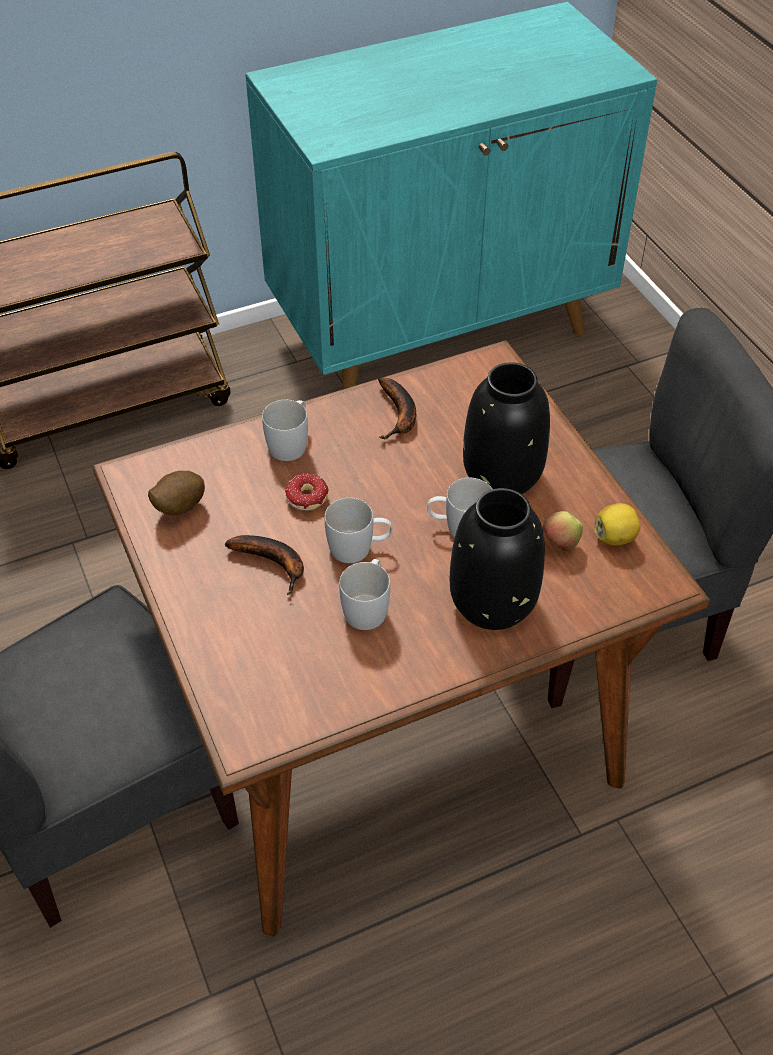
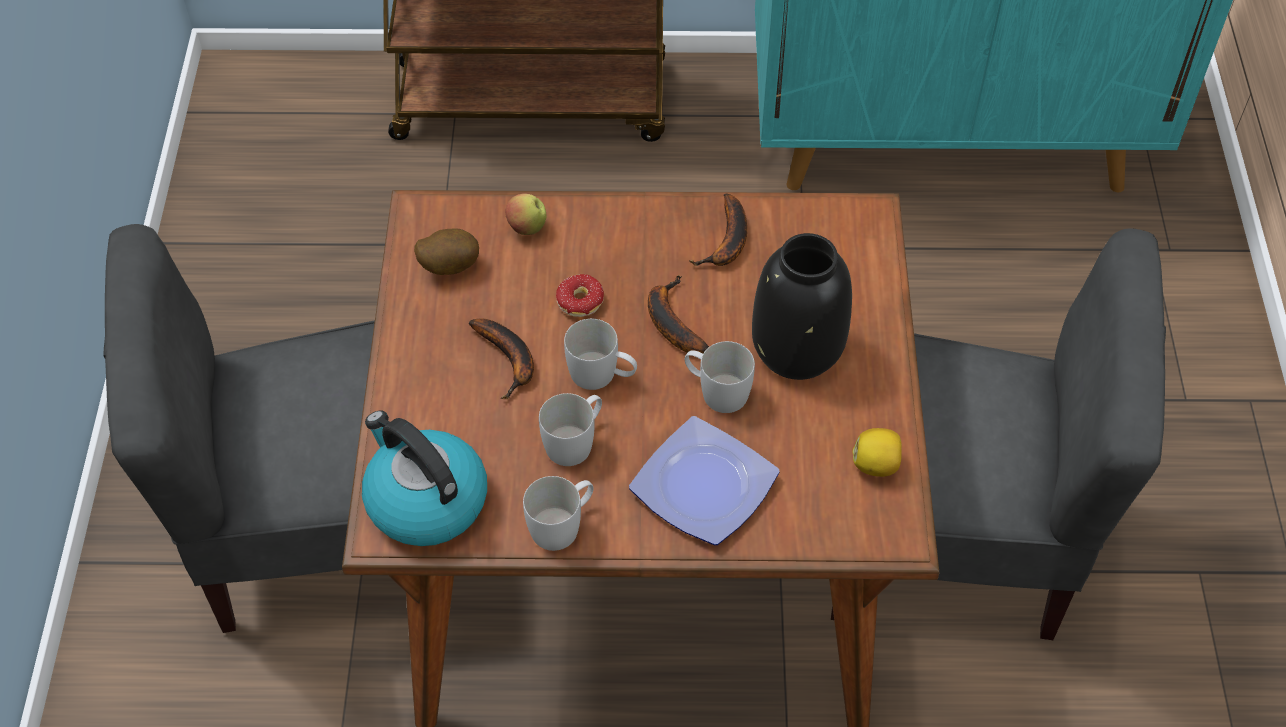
camera: 25 degrees right, 5 degrees up
white mug [262,400,308,461] -> white mug moved to [523,476,594,551]
black vase [450,488,545,630] -> plate [629,416,780,545]
apple [543,511,583,551] -> apple moved to [505,193,547,235]
none -> kettle [362,410,487,546]
none -> banana [648,275,709,353]

